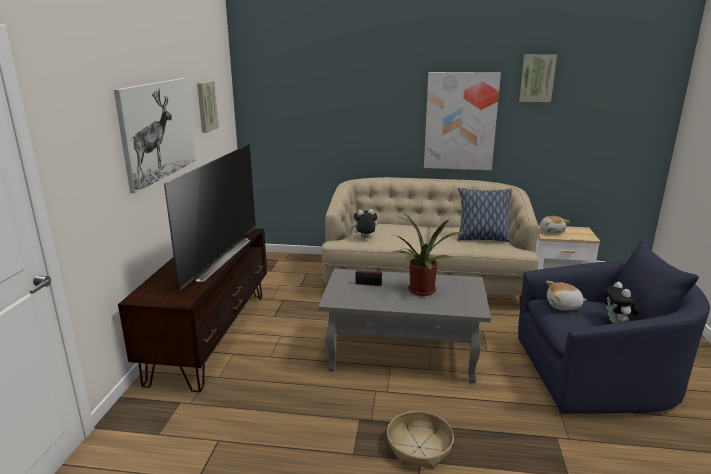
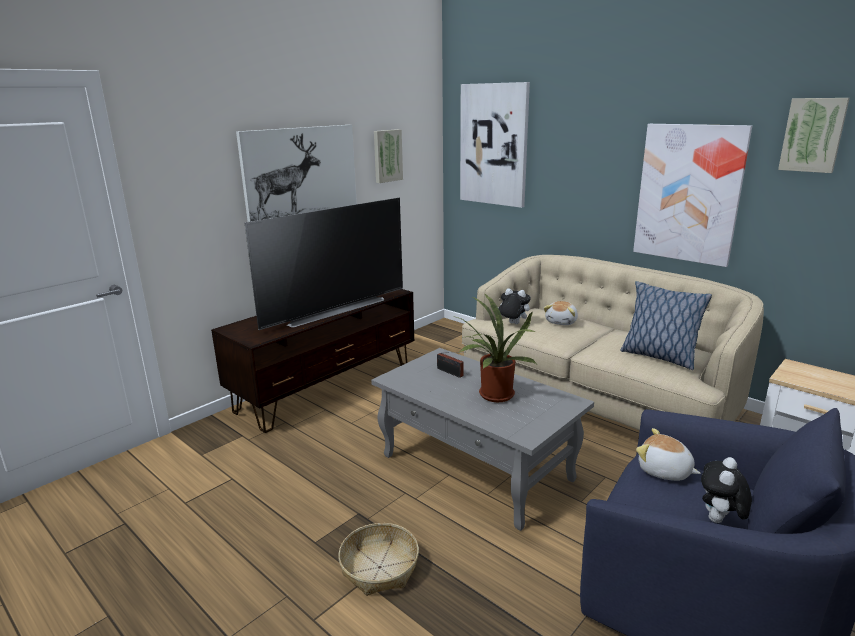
camera: 35 degrees right, 0 degrees up
plush toy [540,216,570,234] -> plush toy moved to [544,301,578,325]
none -> picture [460,82,530,208]

